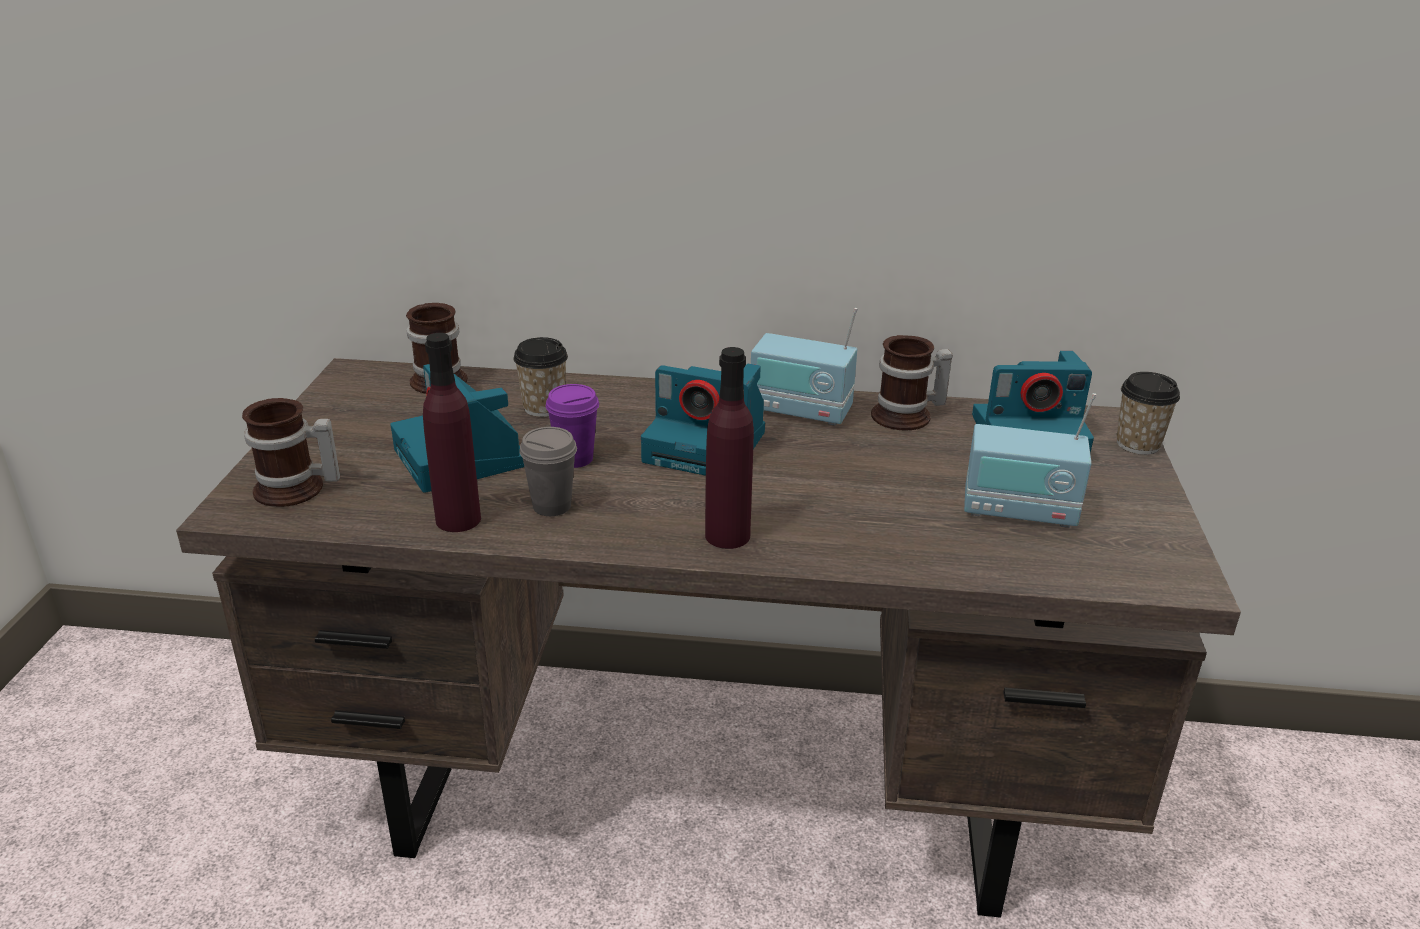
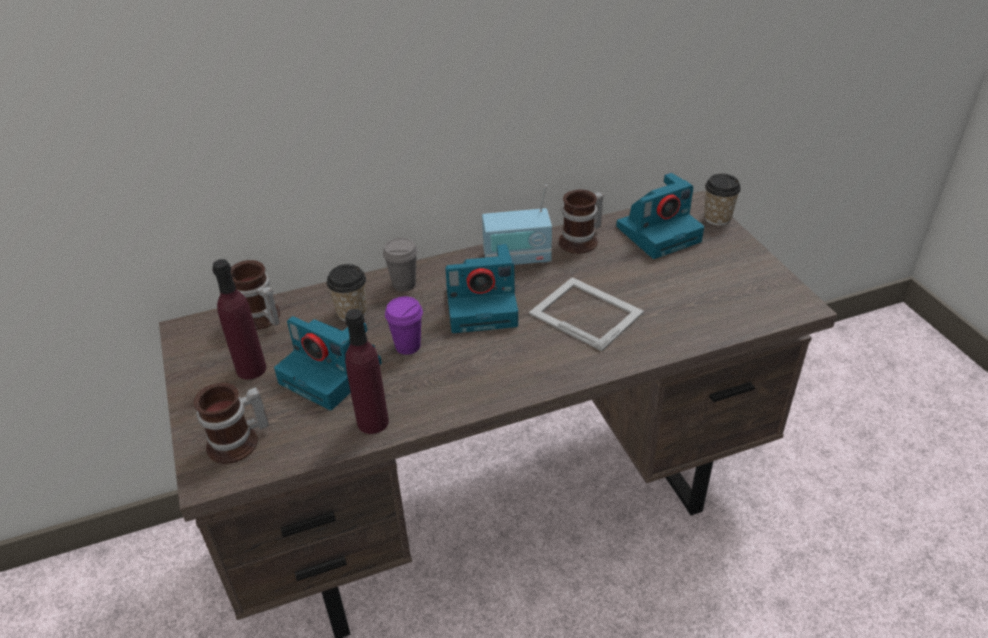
camera: 25 degrees left, 10 degrees up
grey cup [519,427,577,516] -> grey cup moved to [383,238,418,292]
purple bottle [705,347,754,549] -> purple bottle moved to [212,259,266,380]
radio [964,393,1096,528] -> none
none -> picture frame [529,277,644,351]

